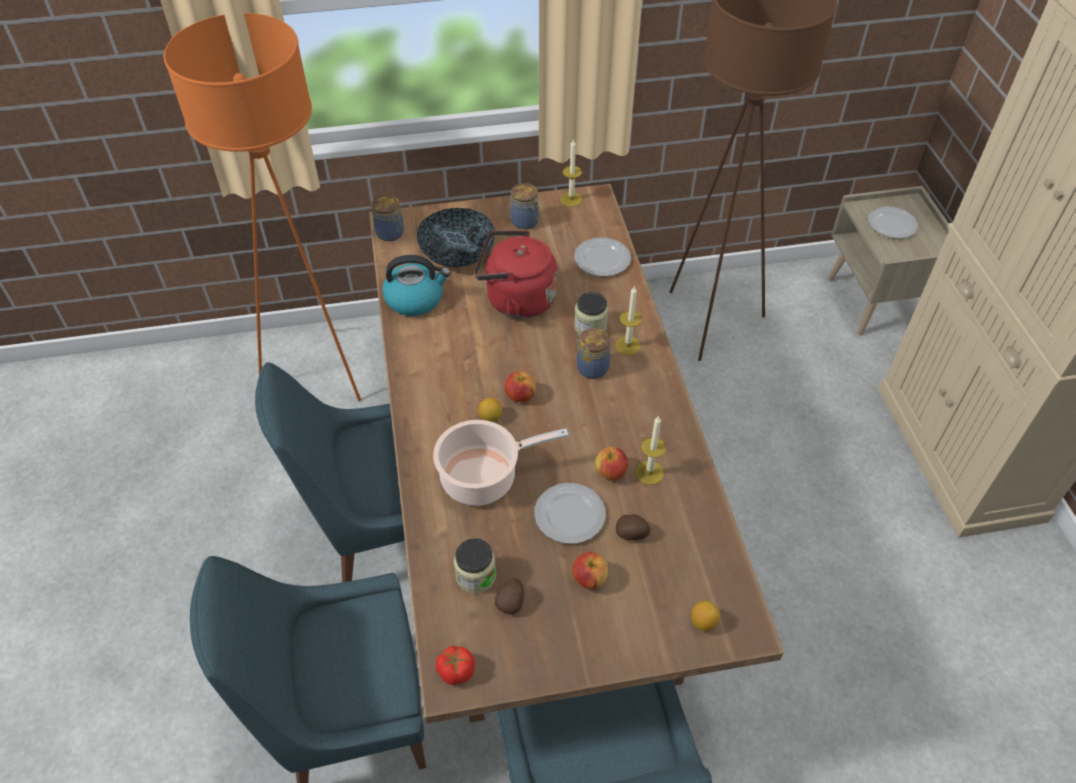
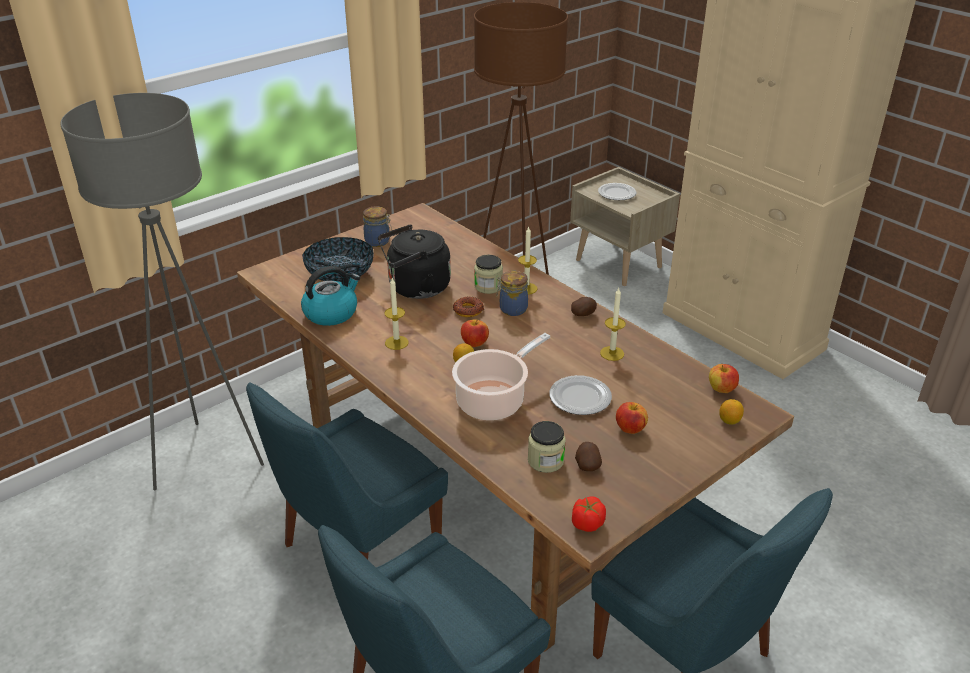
camera: 30 degrees left, 15 degrees down
orange floor lamp [164,13,361,401] -> grey floor lamp [61,93,264,490]
jar [372,195,404,241] -> none
red kettle [474,230,557,318] -> black kettle [378,225,451,299]
candle [560,139,582,207] -> candle moved to [385,277,409,350]
plate [574,238,631,276] -> none
apple [595,447,628,480] -> apple moved to [709,364,739,393]
potato [616,514,650,540] -> potato moved to [571,297,597,316]
none -> donut [453,297,484,317]

